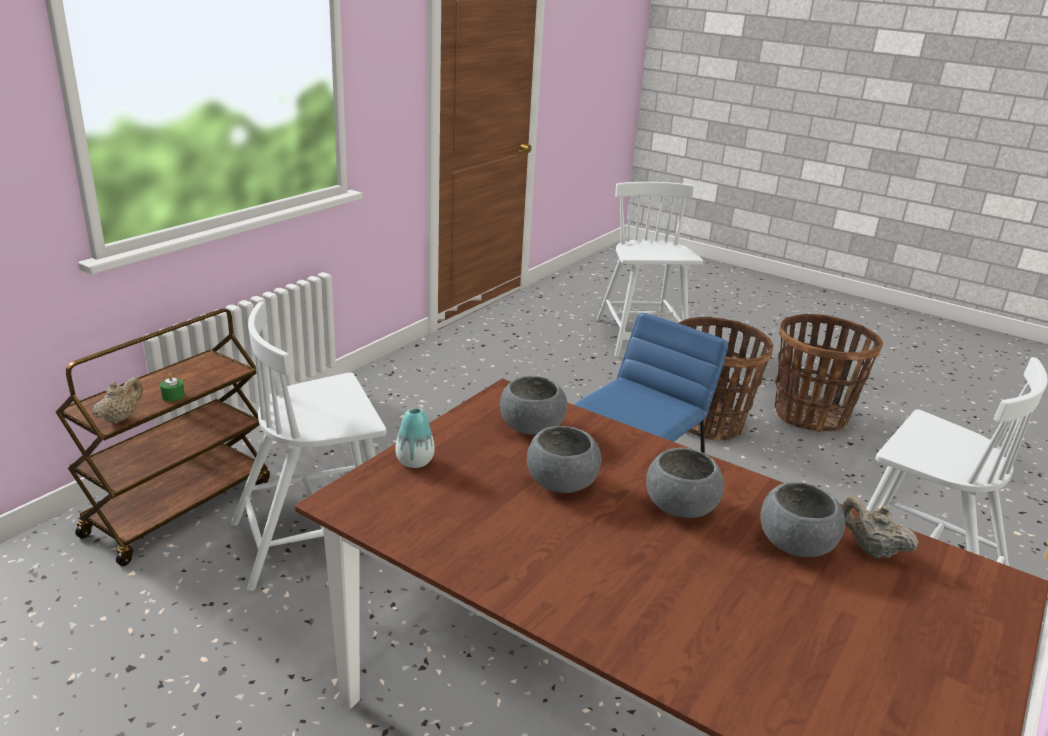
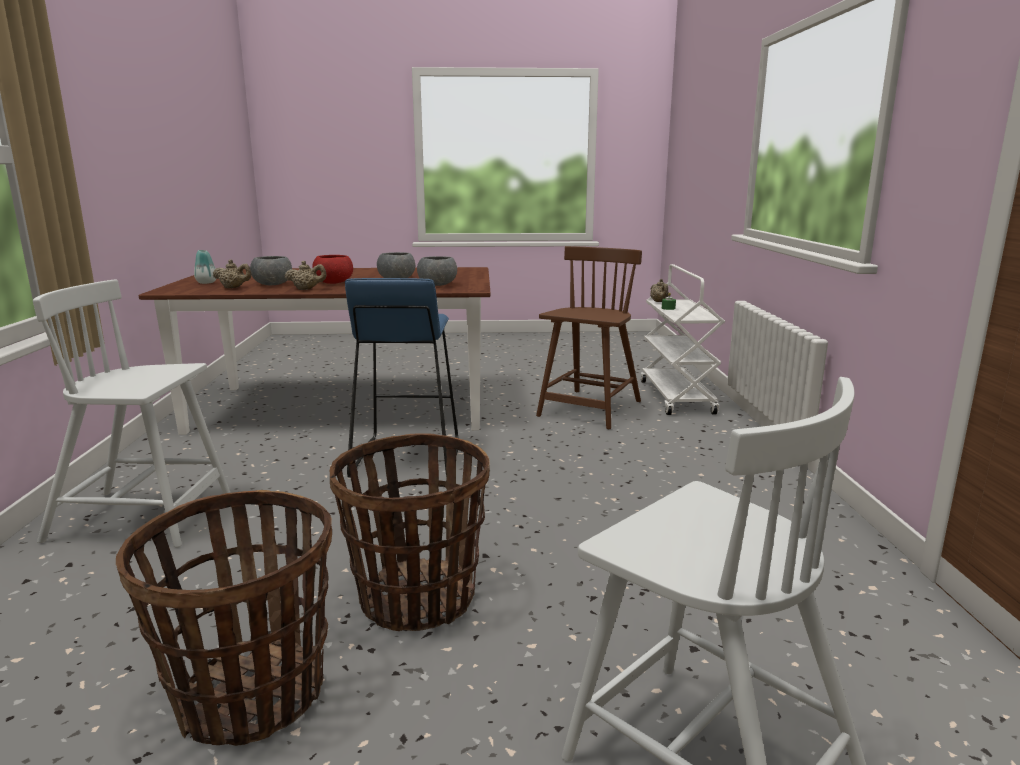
camera: 145 degrees right, 10 degrees down
brown cart [56,308,270,566] -> white cart [641,264,725,415]
white chair [231,302,386,591] -> brown chair [536,246,642,429]
vase [395,408,435,468] -> vase moved to [194,250,216,284]
grey bowl [646,448,724,518] -> red bowl [312,255,353,284]
none -> beige teapot [285,261,327,290]

